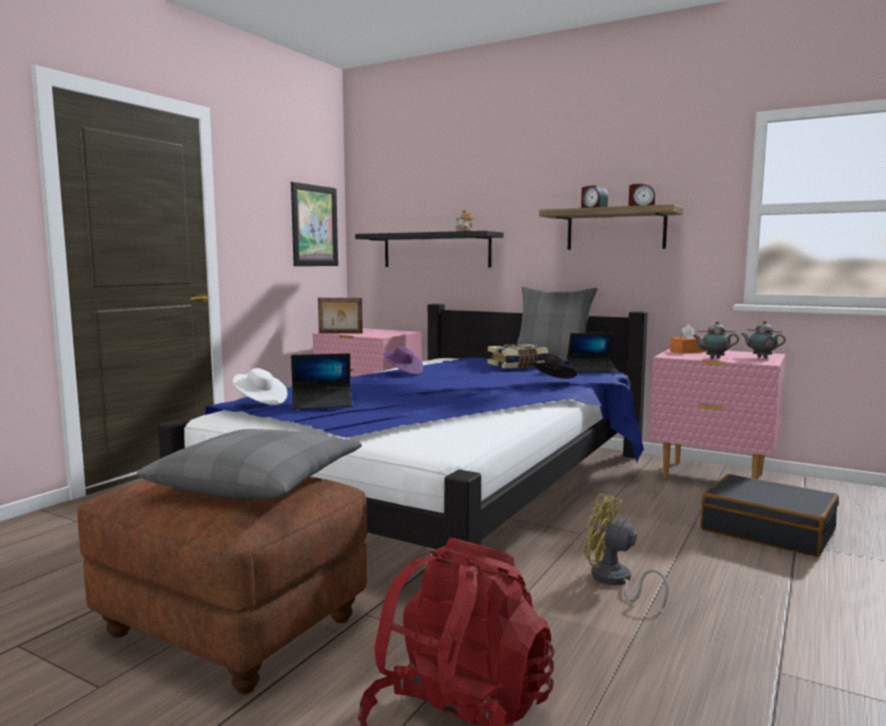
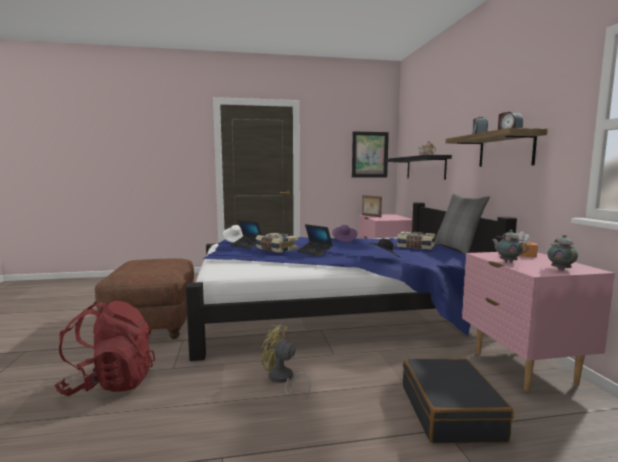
camera: 50 degrees right, 0 degrees up
grey pillow [137,429,362,499] -> none
laptop [567,333,617,373] -> laptop moved to [297,224,333,256]
yellow fan [584,493,669,610] -> yellow fan turned 60 degrees counterclockwise [261,324,311,397]
none -> book [256,233,298,253]

